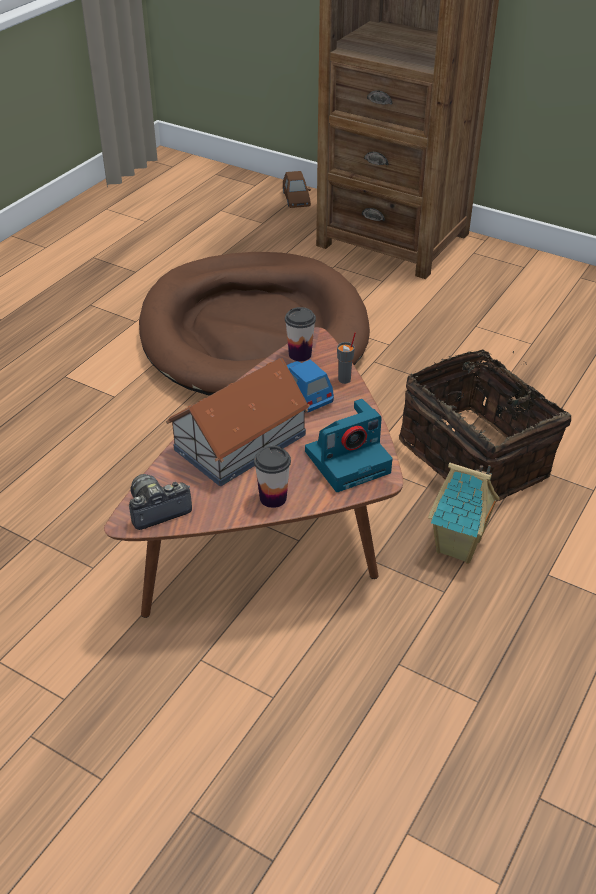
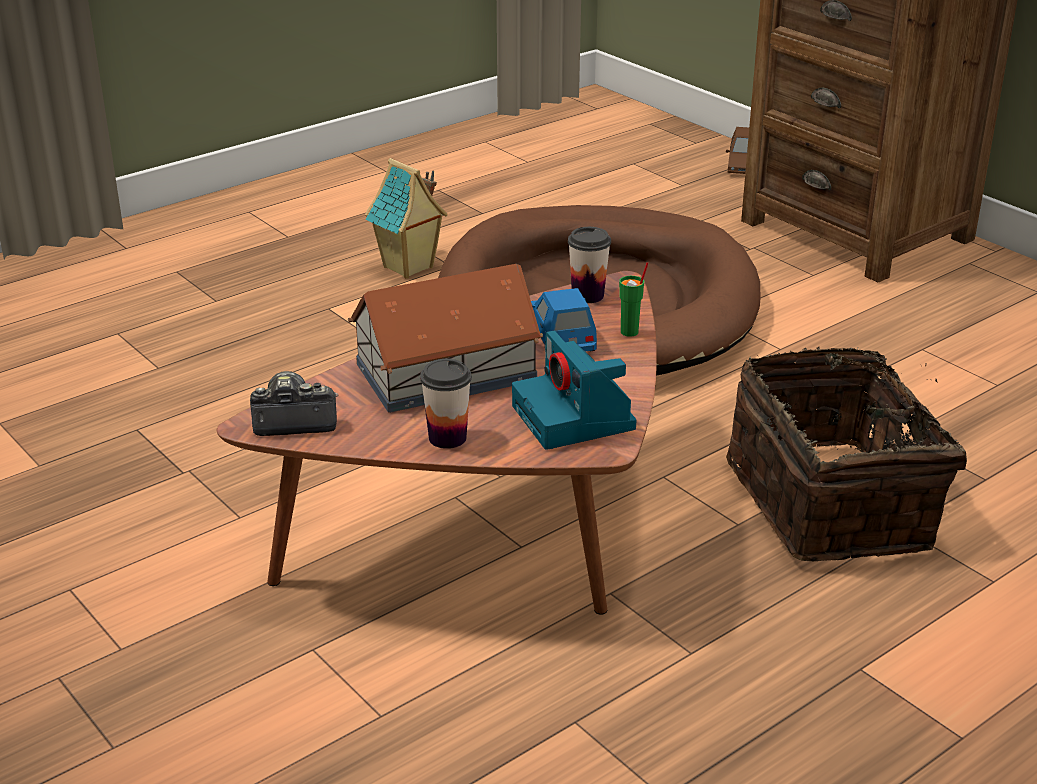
camera: 20 degrees right, 10 degrees down
camera [305,399,393,492] -> camera turned 75 degrees clockwise [512,331,636,450]
grey cup [337,332,356,384] -> green cup [619,262,648,337]
toy house [428,463,500,564] -> toy house moved to [365,158,448,279]

